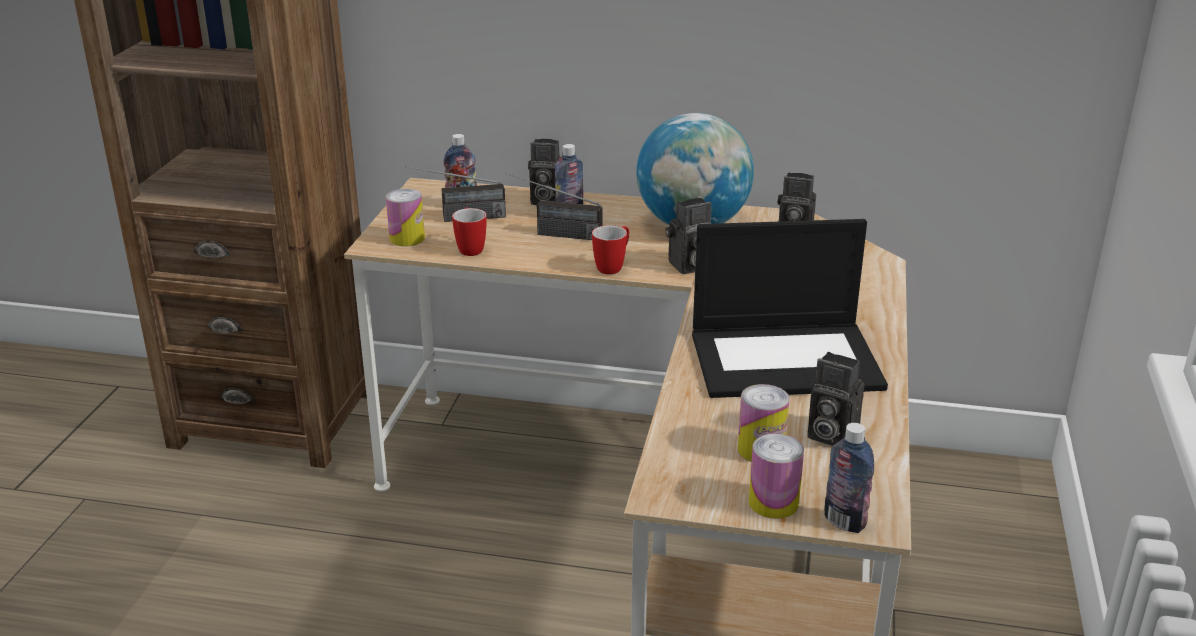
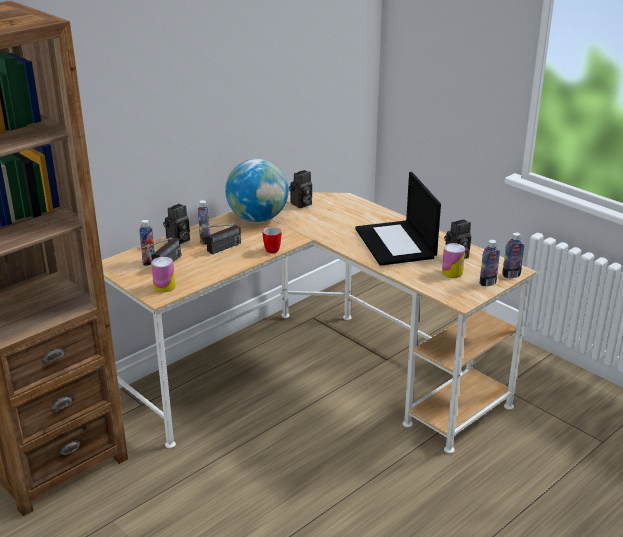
camera: 55 degrees left, 0 degrees up
mug [452,207,487,256] -> none
camera [665,198,711,274] -> none
laptop [692,219,888,398] -> laptop turned 135 degrees clockwise [355,172,441,266]
can [749,434,804,519] -> bottle [480,240,500,286]

